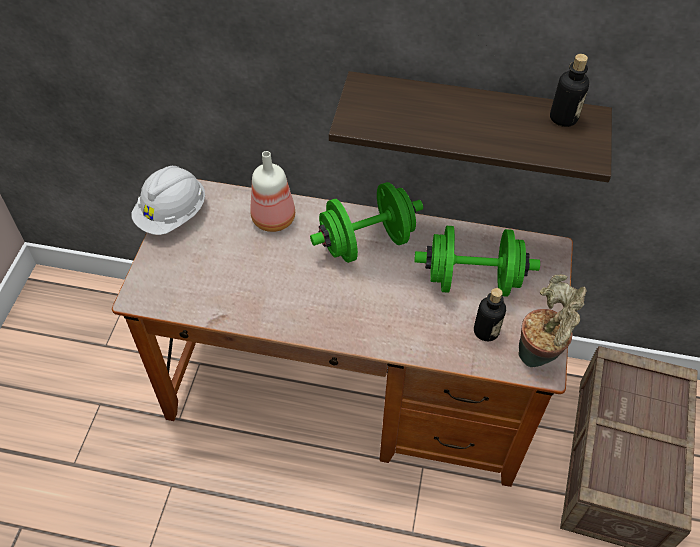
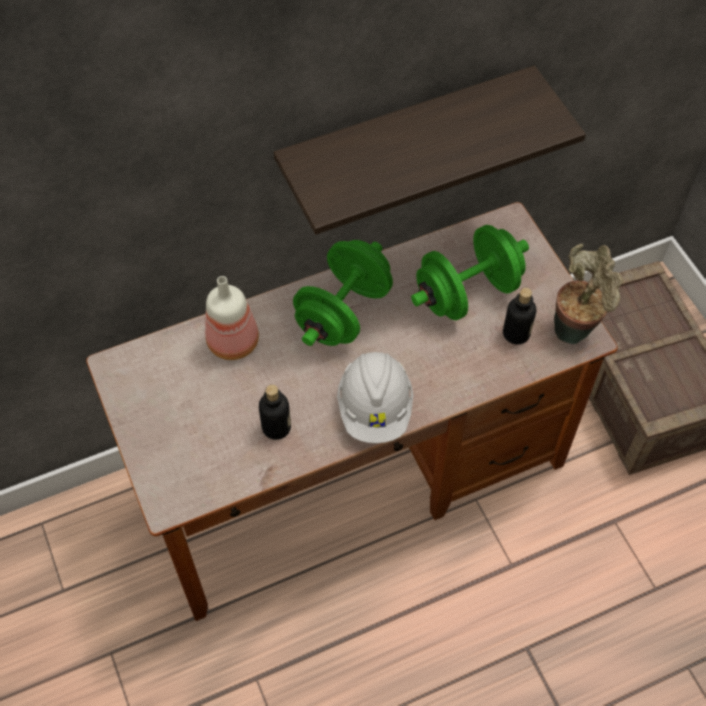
camera: 35 degrees left, 5 degrees up
white hard hat [131,166,205,235] -> white hard hat moved to [337,352,413,443]
bottle [550,54,590,127] -> bottle moved to [259,385,291,440]

